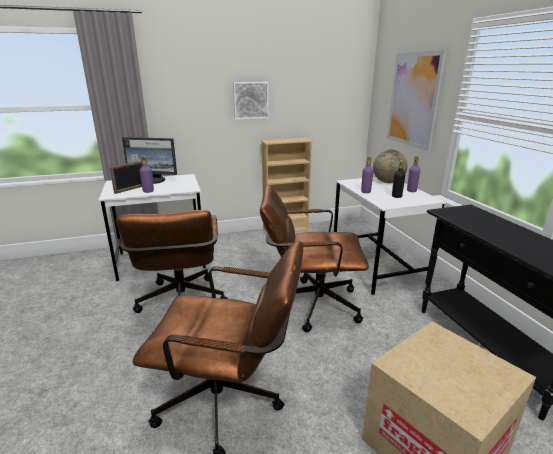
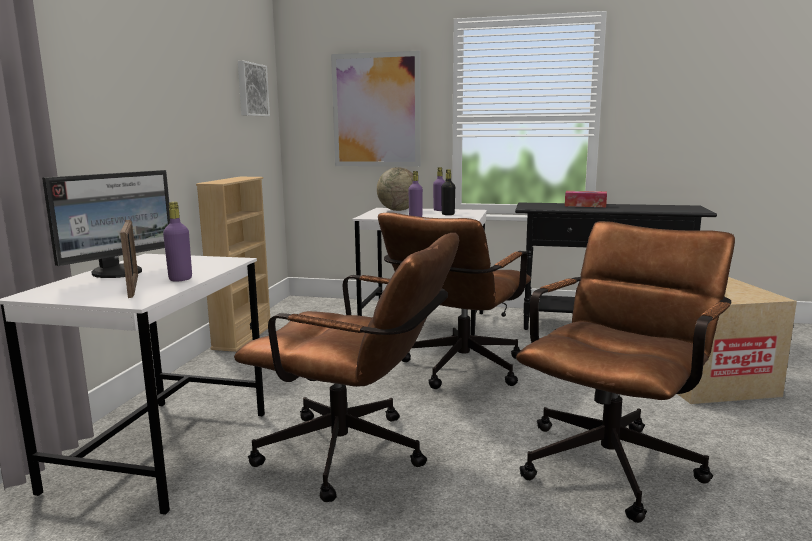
camera: 60 degrees left, 10 degrees down
picture [233,82,269,120] -> picture moved to [238,61,270,117]
none -> tissue box [565,191,607,207]

